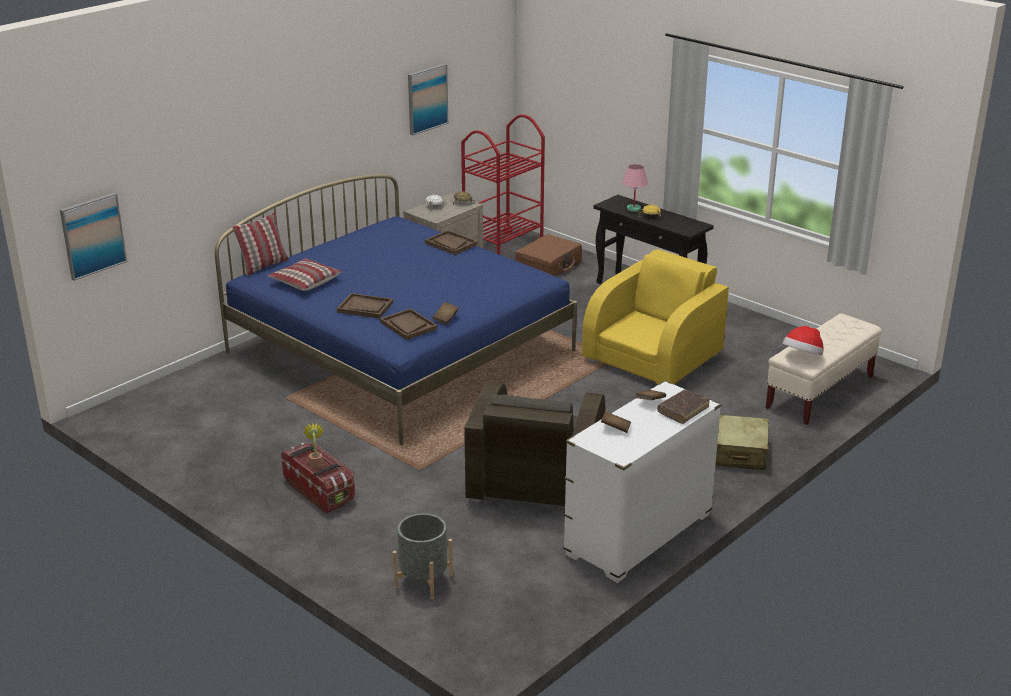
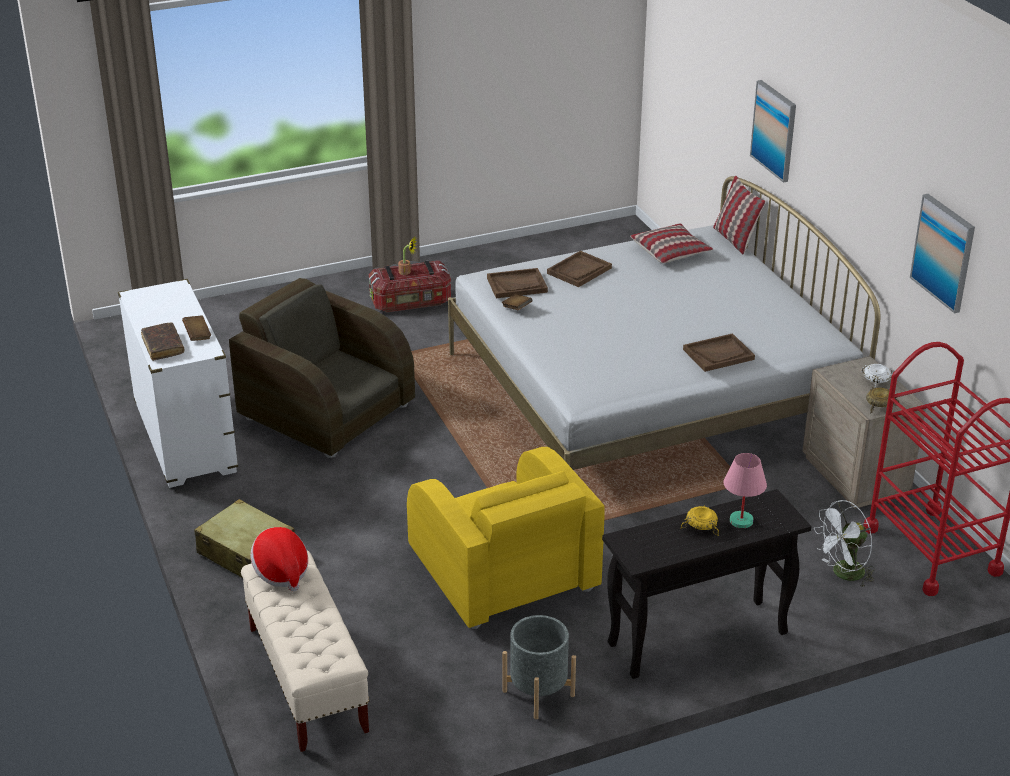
camera: 115 degrees right, 5 degrees up
picture [60,193,127,281] -> picture moved to [750,80,796,183]
blue bed [215,174,577,445] -> white bed [448,176,880,470]
grey planter [393,513,453,600] -> grey planter moved to [502,615,576,719]
brown suitcase [515,234,582,277] -> white fan [814,500,875,588]
brown book [601,411,631,433] -> none

